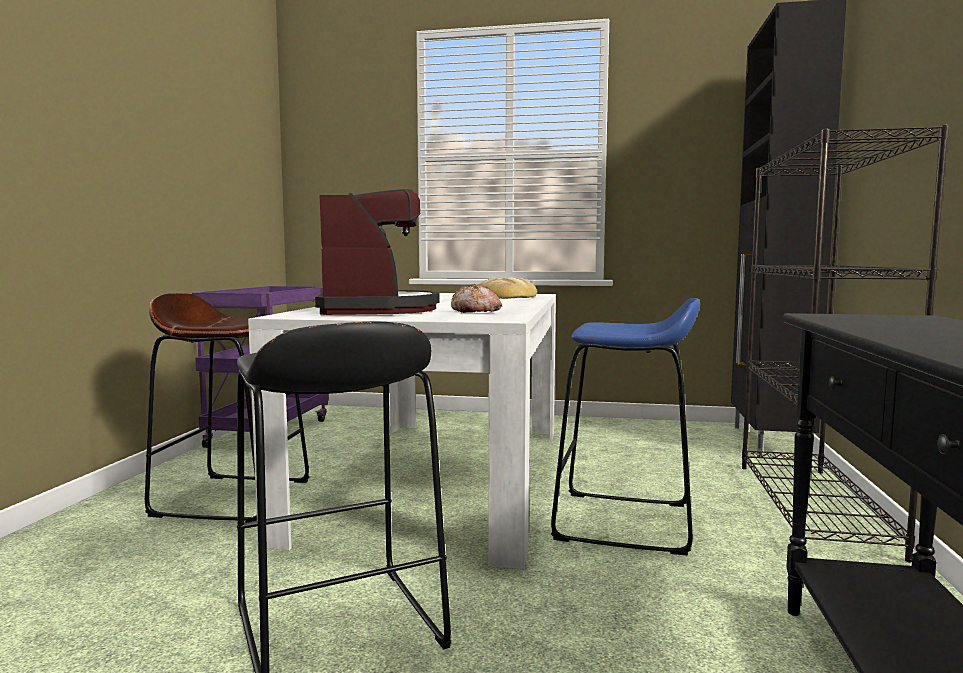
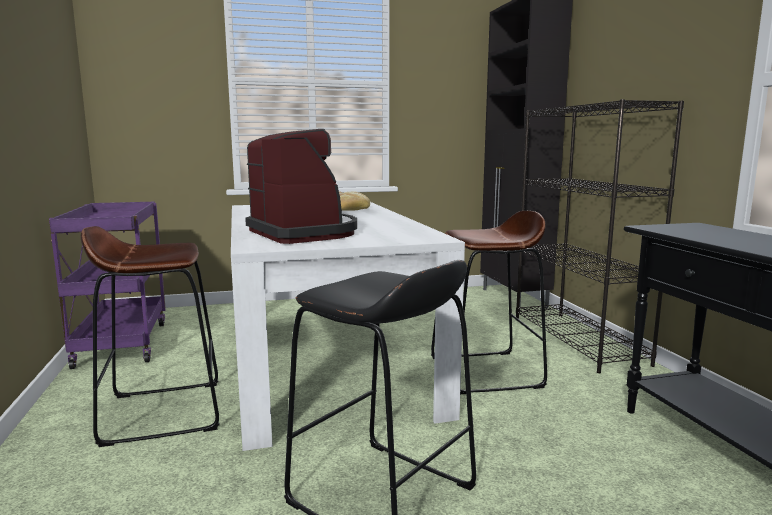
camera: 25 degrees left, 5 degrees up
bread [451,284,502,313] -> none
blue stool [551,298,700,556] -> brown stool [431,211,547,394]

